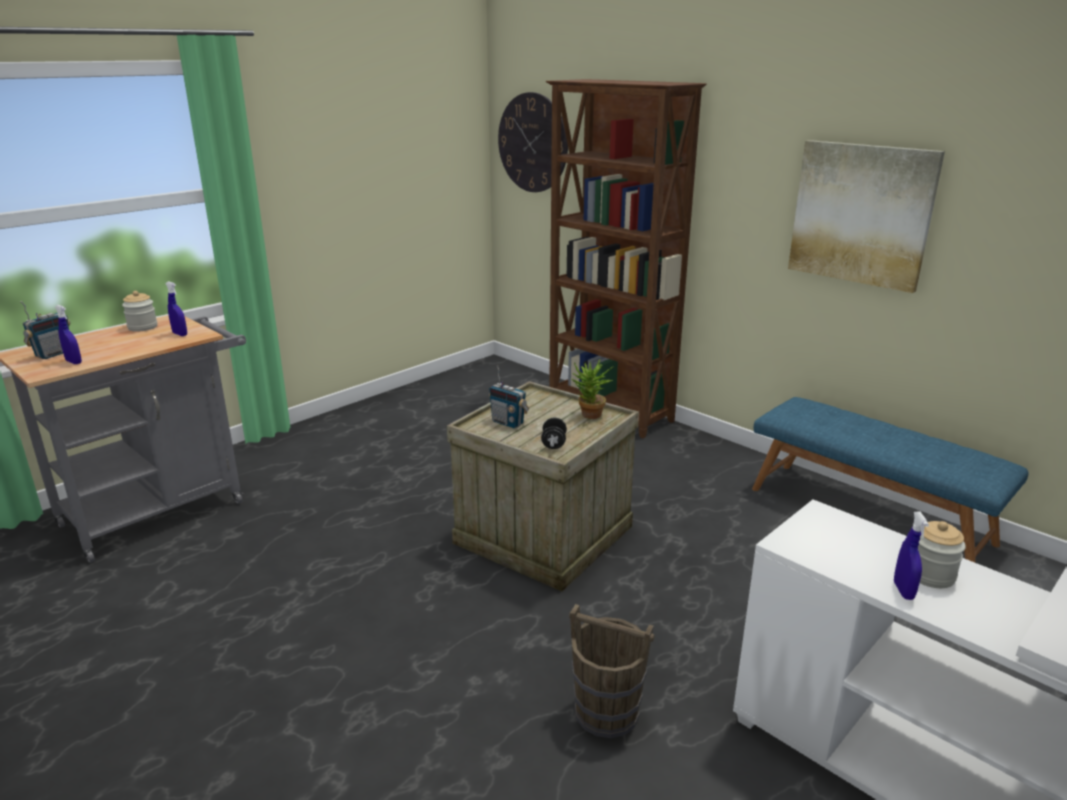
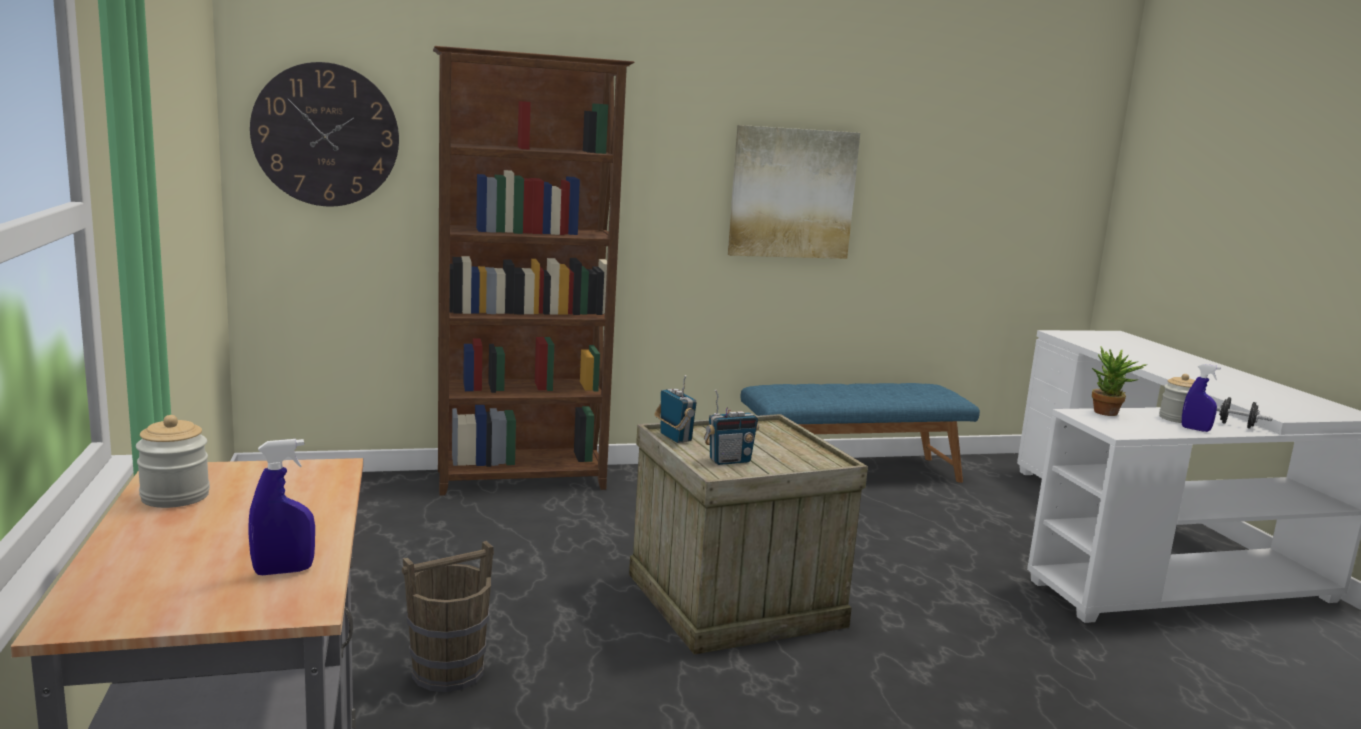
camera: 60 degrees left, 10 degrees down
radio [21,301,70,359] -> radio moved to [655,375,697,443]
blue spray bottle [166,281,187,336] -> none
black dumbbell [541,418,567,449] -> black dumbbell moved to [1217,397,1272,428]
brown bucket [569,604,655,738] -> brown bucket moved to [402,541,494,692]
potted plant [571,359,613,419] -> potted plant moved to [1092,347,1147,416]

